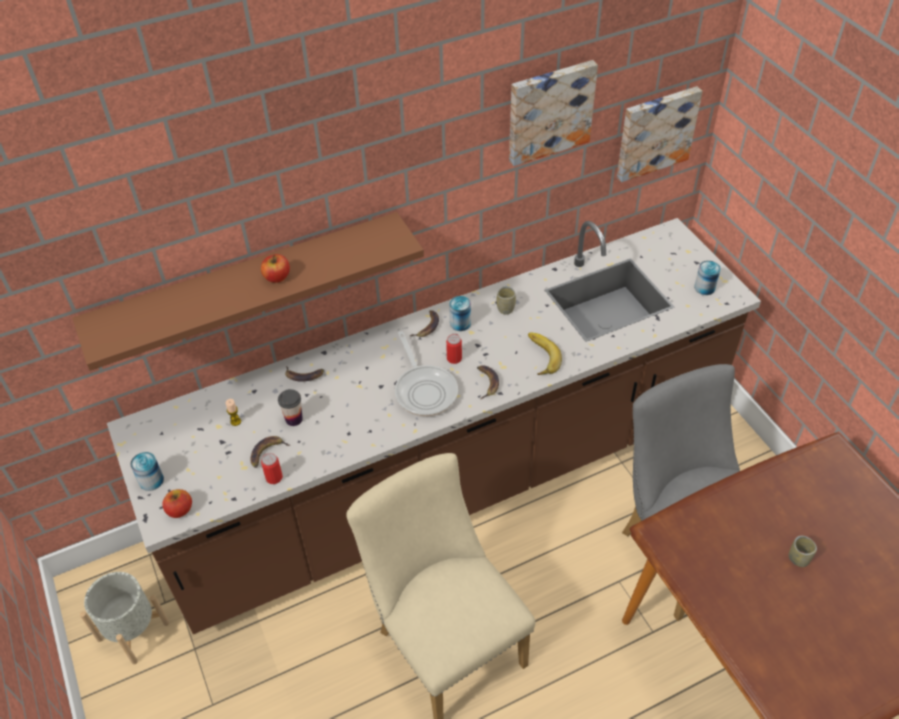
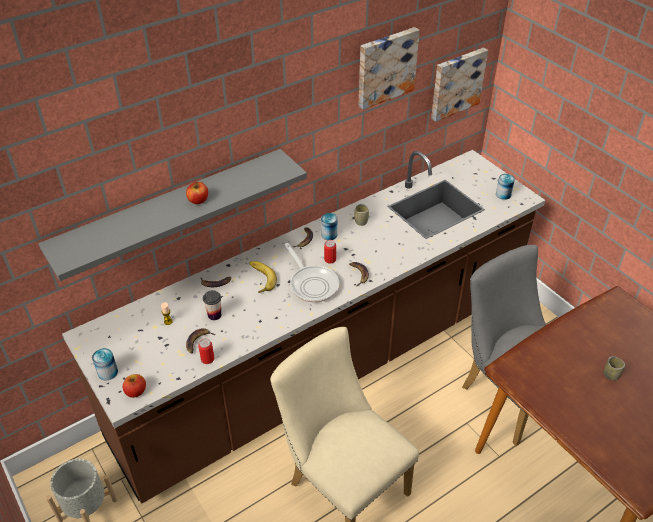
camera: 10 degrees left, 5 degrees down
brown shelf [72,212,424,371] -> grey shelf [38,149,307,281]
banana [528,333,562,375] -> banana moved to [250,261,277,293]

